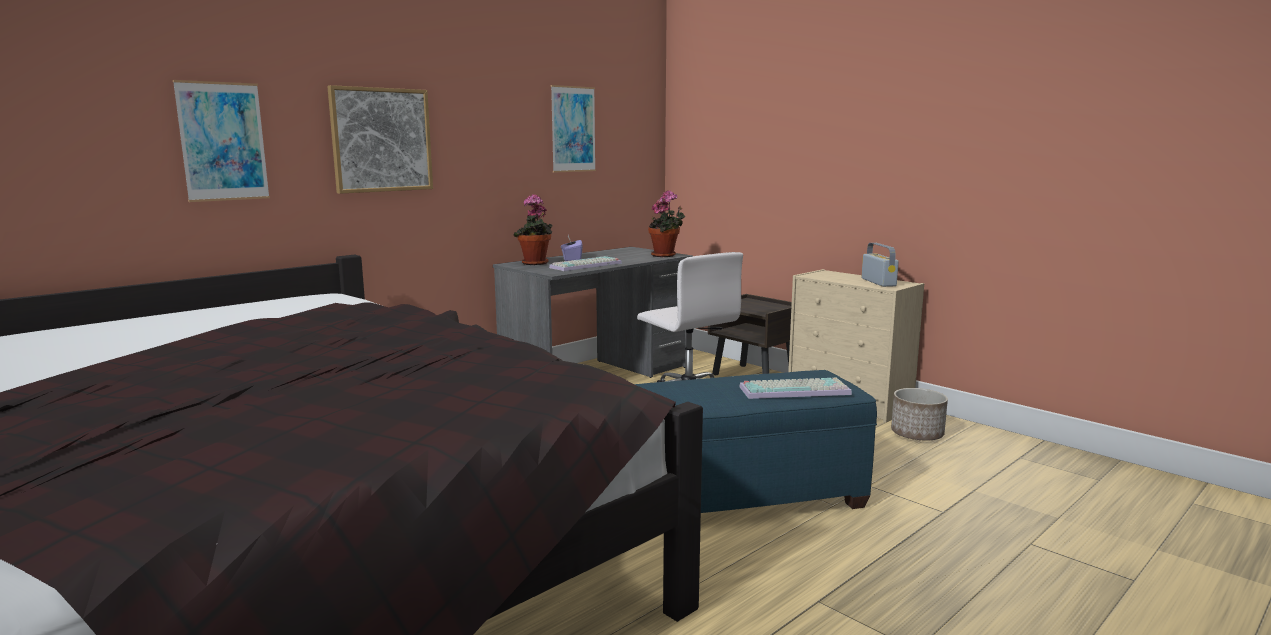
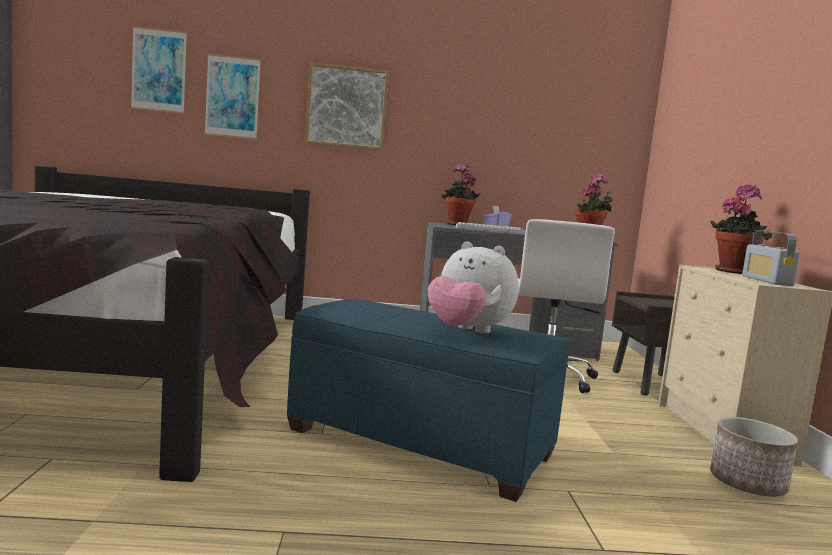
camera: 40 degrees right, 5 degrees down
picture [551,85,596,173] -> picture moved to [131,26,187,114]
keyboard [739,378,852,399] -> plush toy [428,241,519,334]
radio [861,243,899,287] -> radio turned 150 degrees clockwise [742,230,800,286]
none -> potted plant [710,184,772,274]

